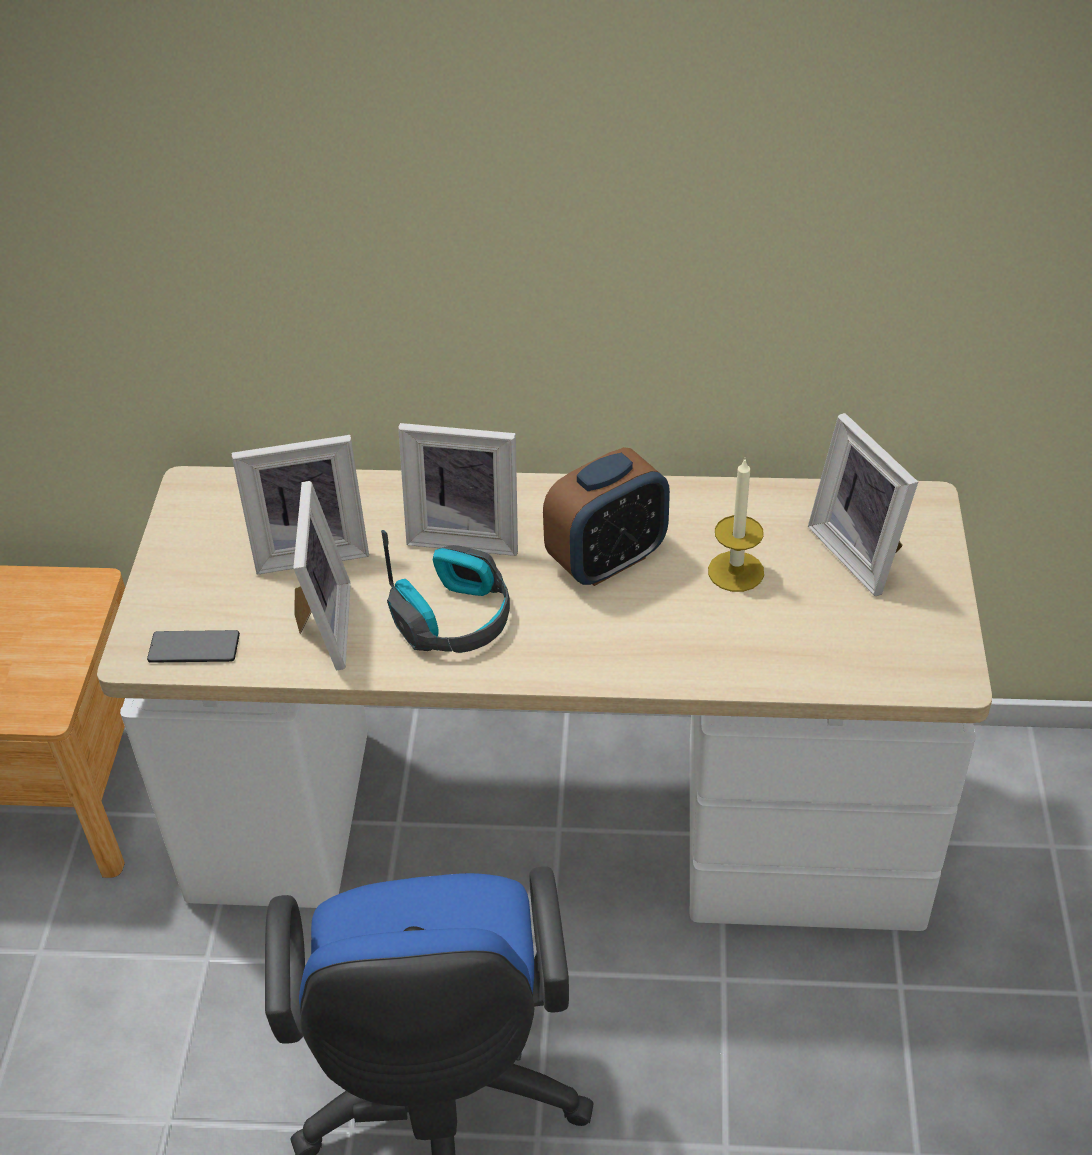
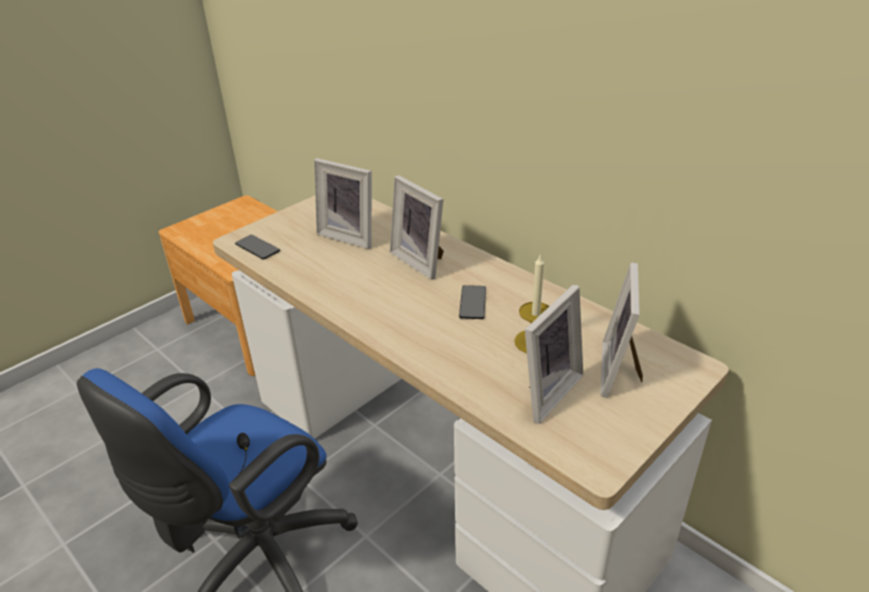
camera: 40 degrees right, 10 degrees down
picture frame [293,481,351,671] -> picture frame moved to [525,284,583,424]
headphones [381,530,510,653] -> none
alarm clock [543,447,670,586] -> phone [459,285,486,319]

